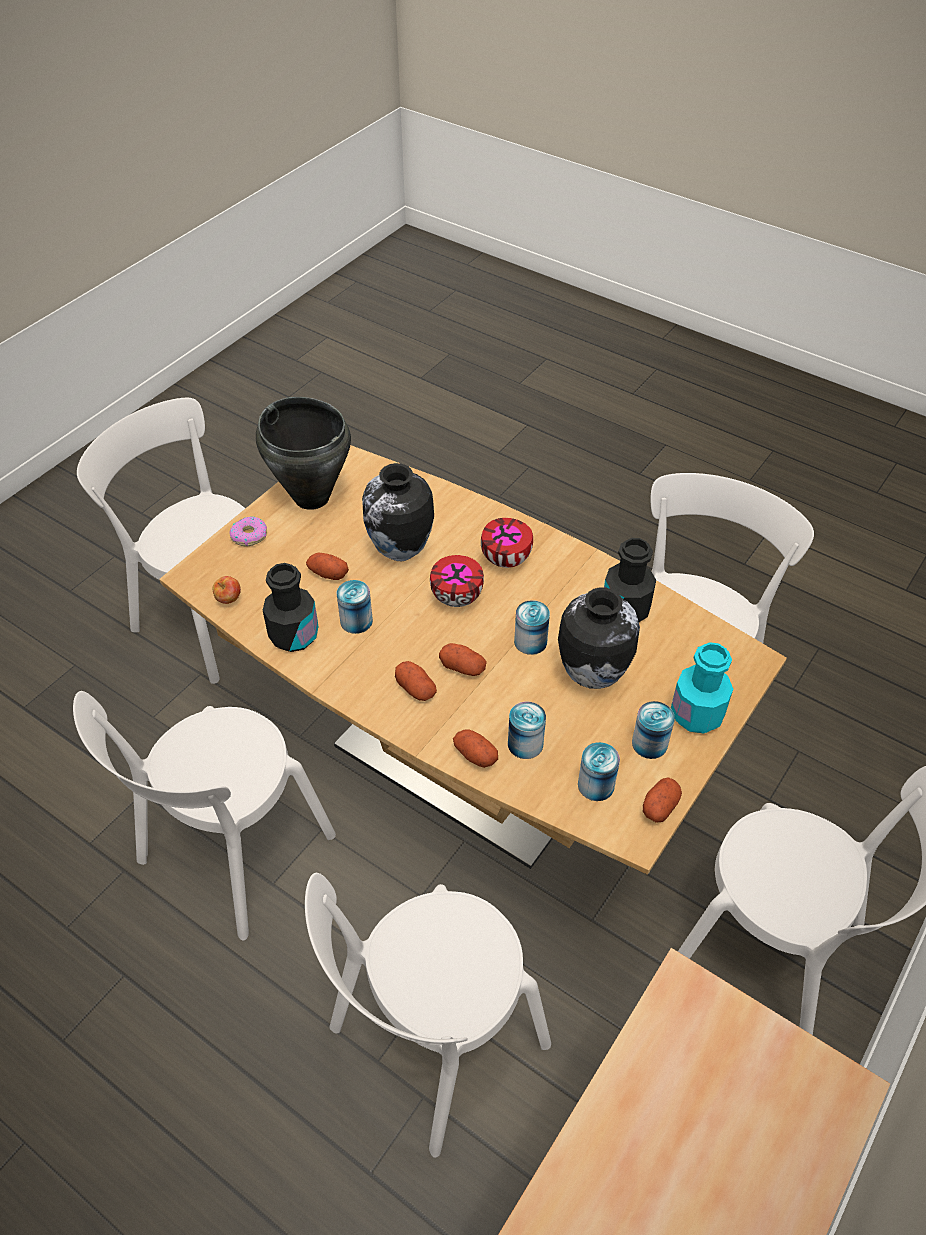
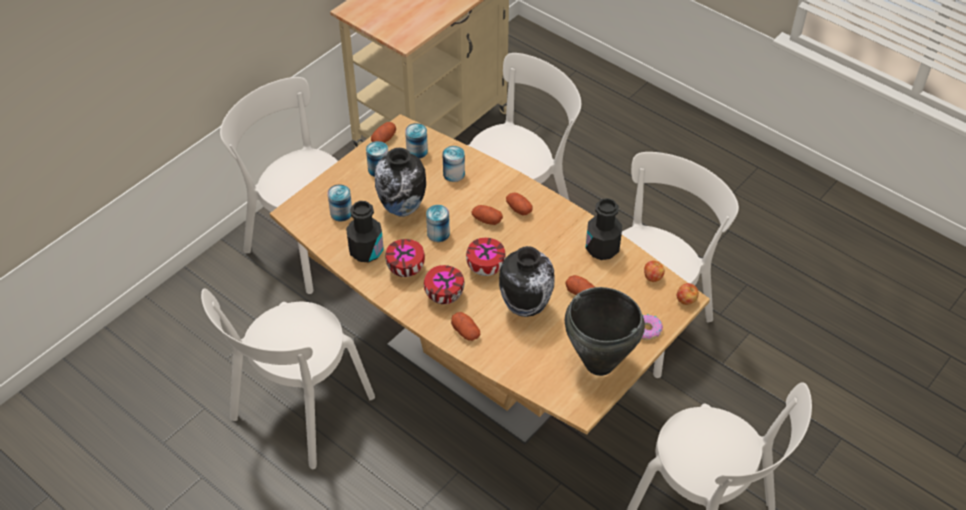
camera: 175 degrees left, 0 degrees up
can [337,580,373,634] -> can moved to [327,184,352,221]
potato [453,729,498,768] -> potato moved to [451,312,480,341]
turquoise bottle [671,642,733,733] -> none
none -> bowl [385,239,425,277]
none -> apple [677,283,699,305]

